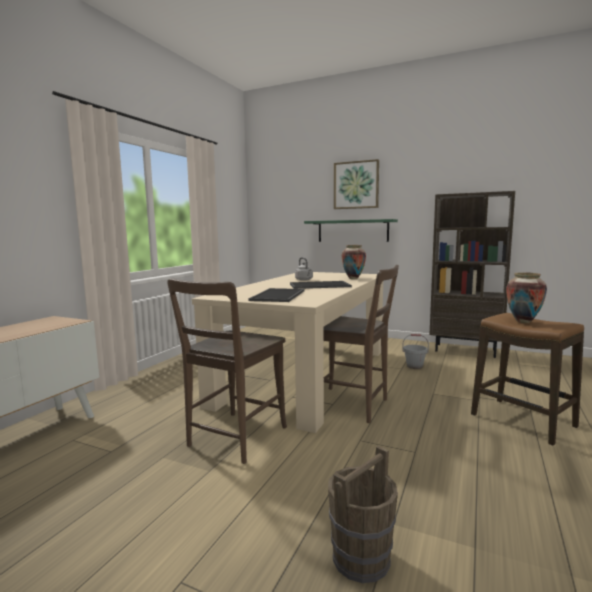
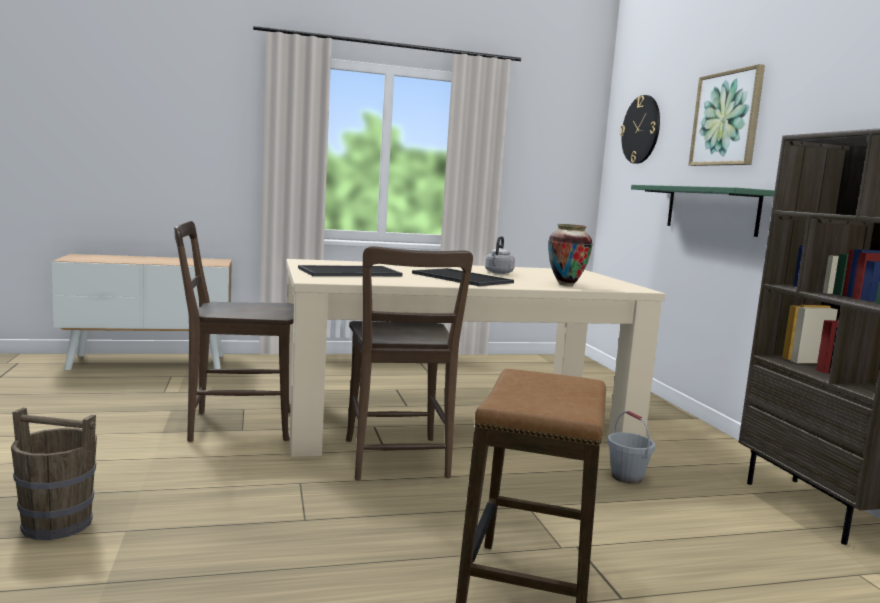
camera: 50 degrees right, 0 degrees up
vase [506,272,547,323] -> none
none -> wall clock [620,95,660,164]

